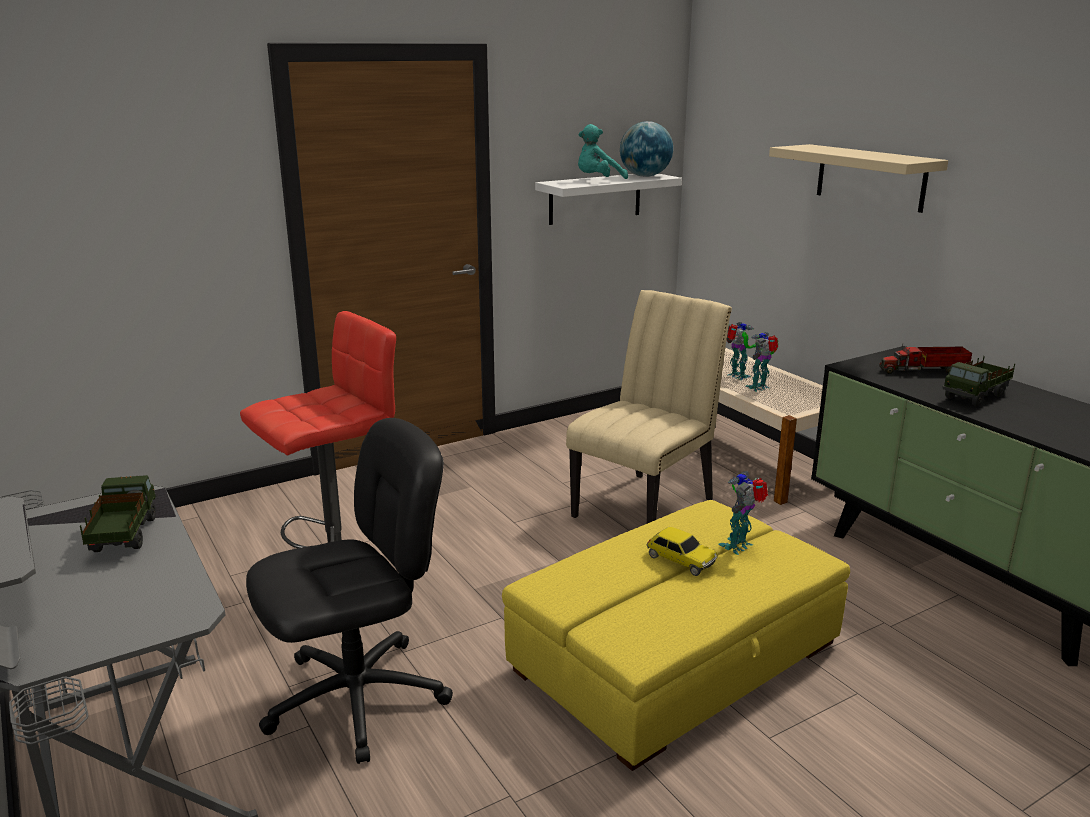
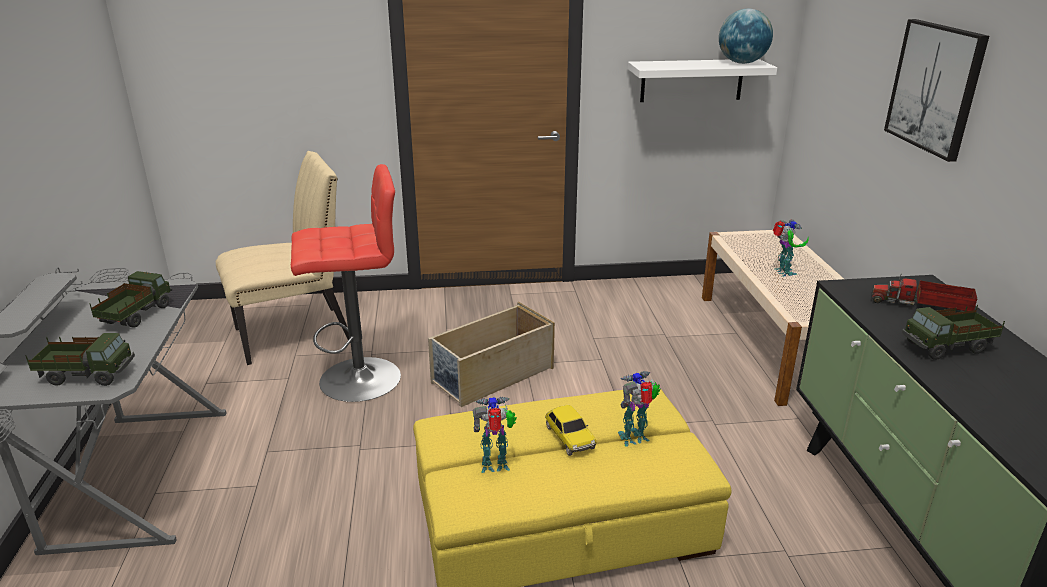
camera: 25 degrees right, 5 degrees up
black office chair [246,418,453,764] -> none
beige chair [566,290,732,523] -> beige chair moved to [216,151,349,365]
turquoise plush toy [578,124,628,179] -> none
toy robot [746,332,779,392] -> toy robot moved to [473,397,517,473]
beige shelf [769,144,948,213] -> picture [884,19,989,162]
none -> toy truck [25,333,135,386]
none -> beige storage box [428,302,555,407]

